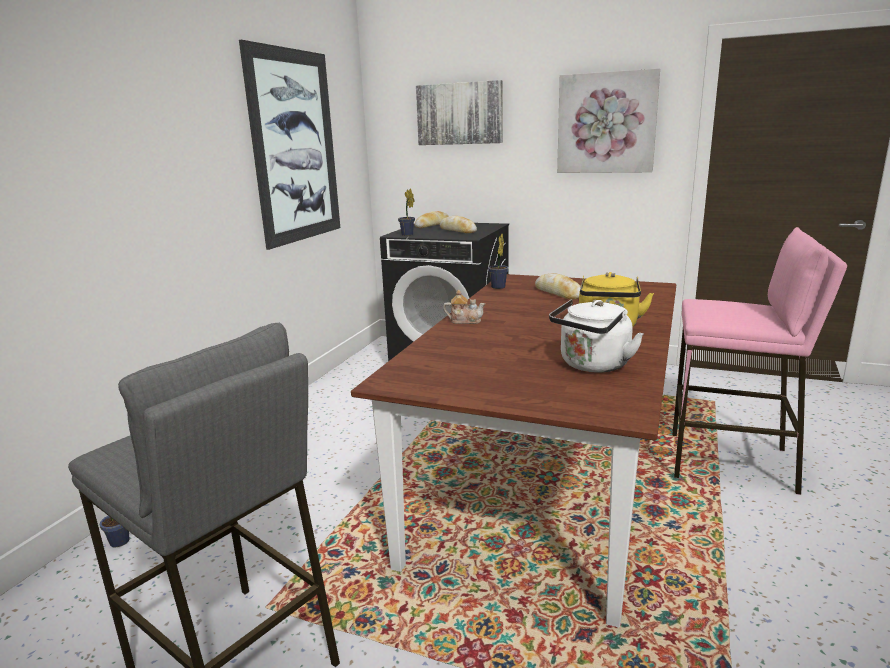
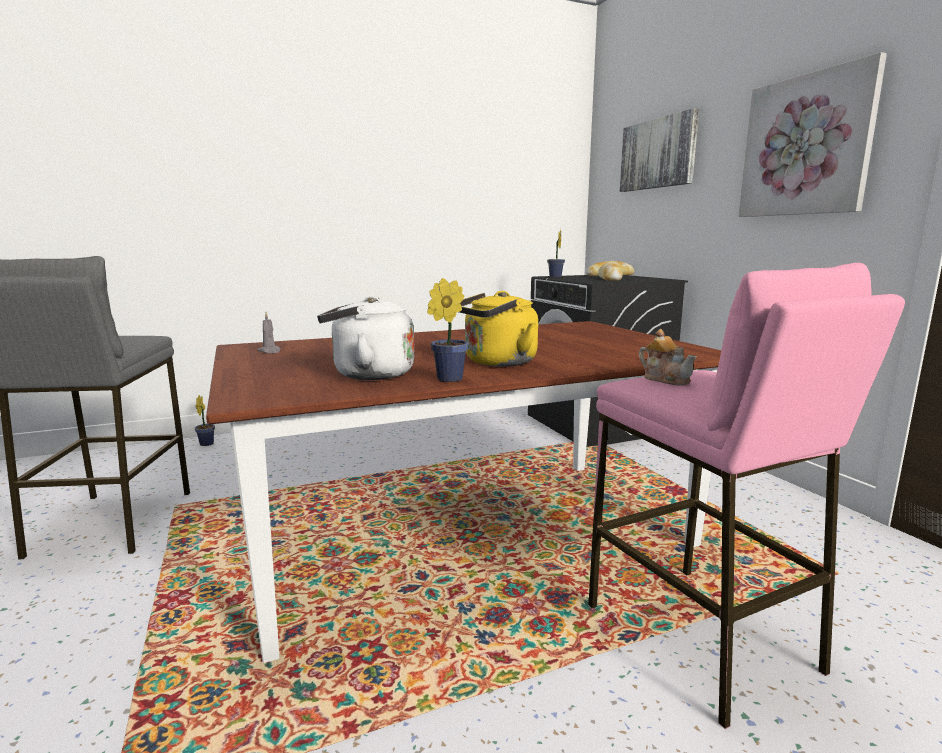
camera: 45 degrees right, 5 degrees down
picture [239,40,340,250] -> none
teapot [443,290,486,324] -> teapot moved to [639,329,697,386]
potted plant [488,233,509,289] -> potted plant moved to [427,278,468,382]
bread [535,273,581,300] -> none
none -> grey candle [257,312,281,353]

